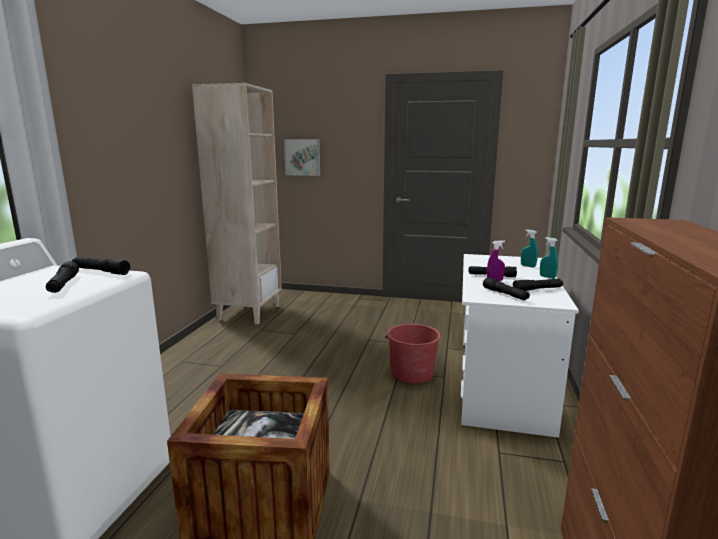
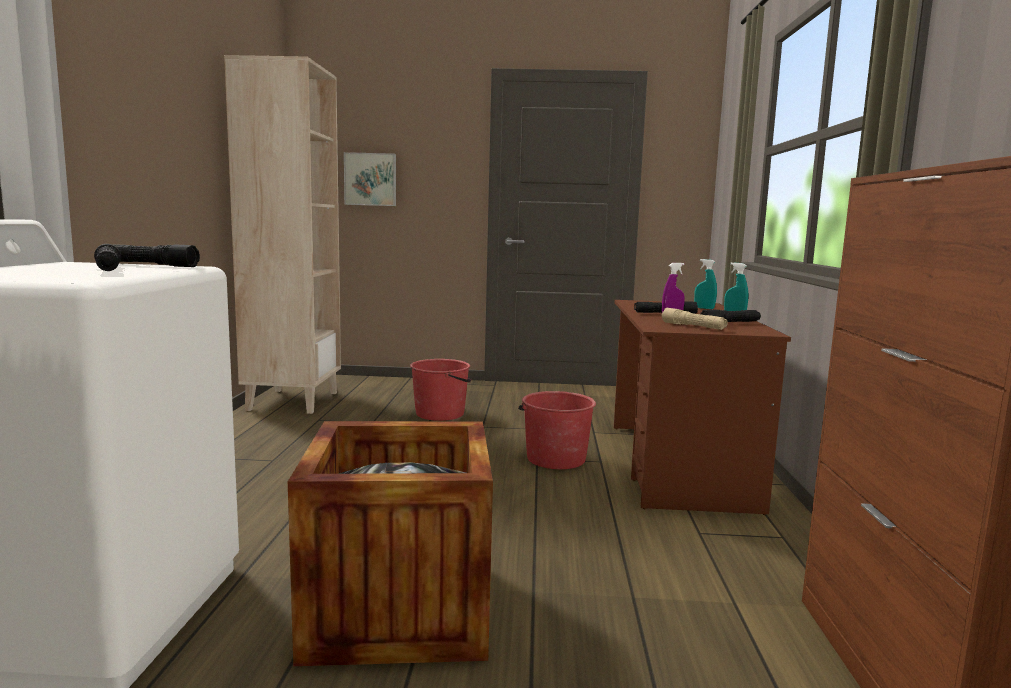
camera: 10 degrees left, 5 degrees down
white desk [461,254,579,438] -> brown desk [614,300,791,515]
black flashlight [483,277,530,300] -> beige flashlight [662,308,728,330]
none -> red bucket [410,359,471,421]

